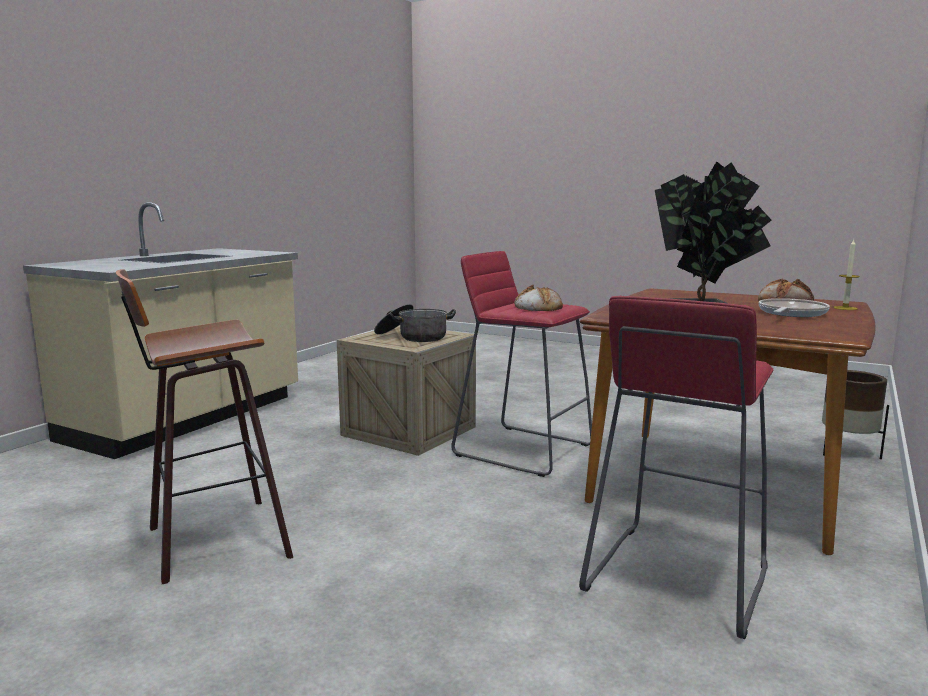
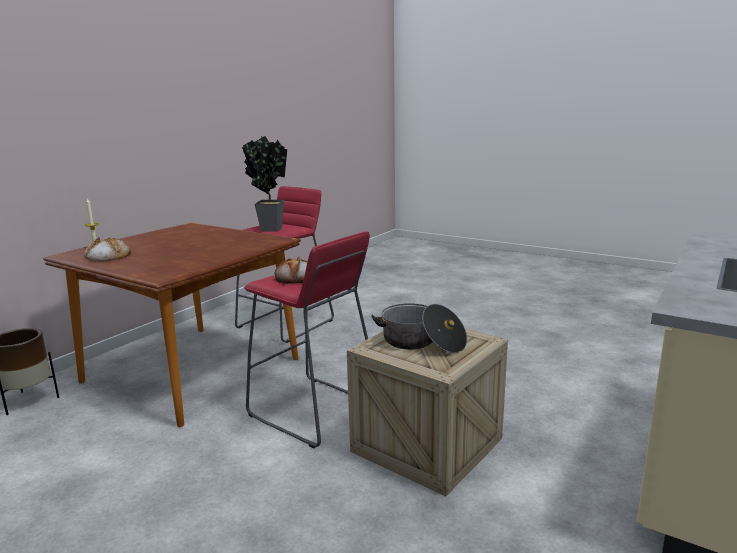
camera: 175 degrees left, 5 degrees up
stool [116,269,293,584] -> none
frying pan [759,298,830,317] -> none

